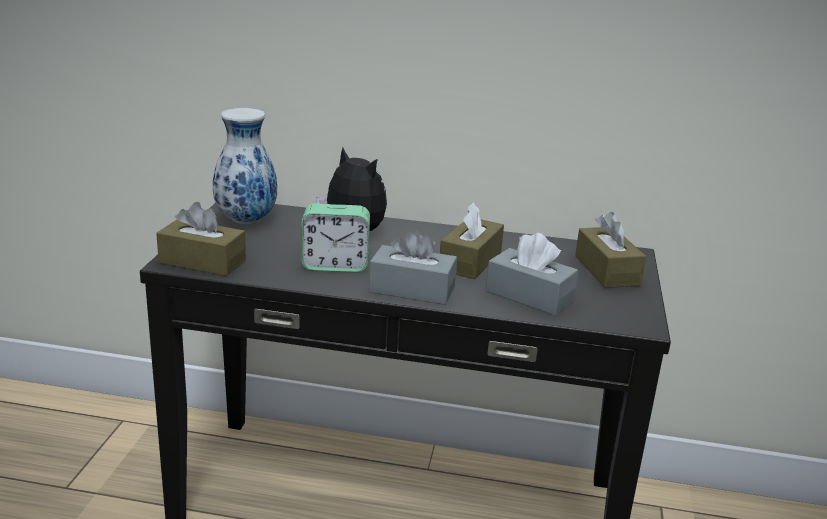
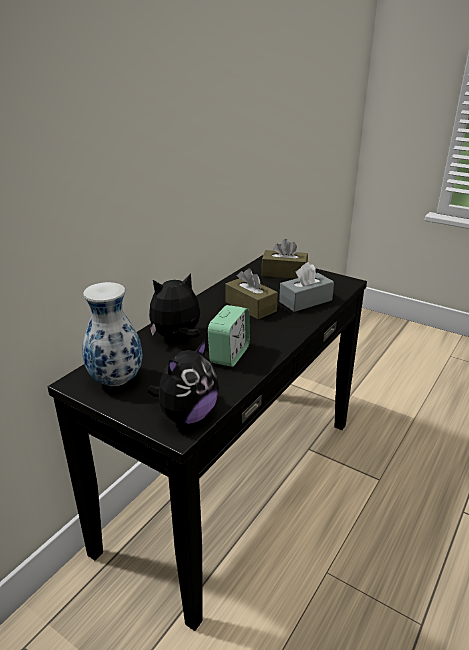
camera: 65 degrees left, 5 degrees up
brown tissue box [156,202,246,276] -> plush toy [148,340,219,424]
grey tissue box [369,228,457,305] -> none

